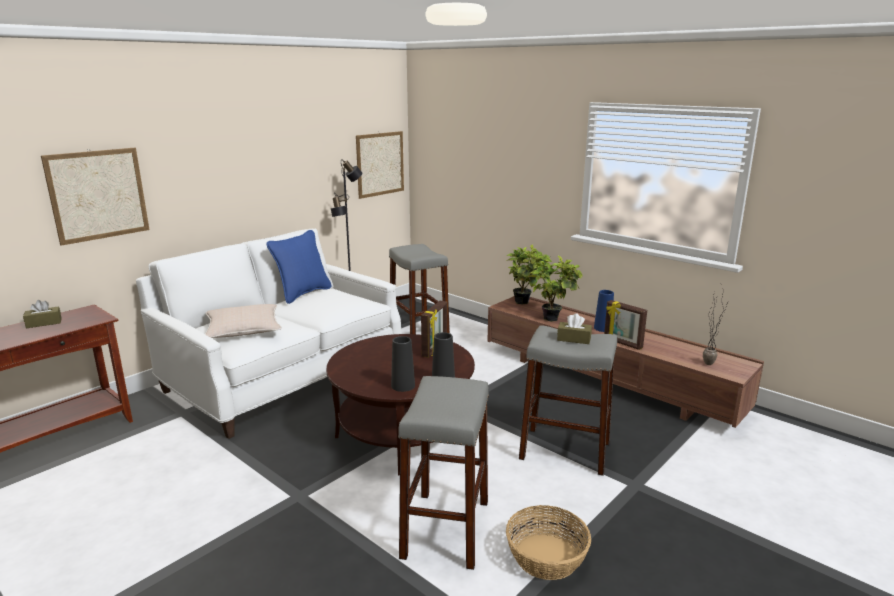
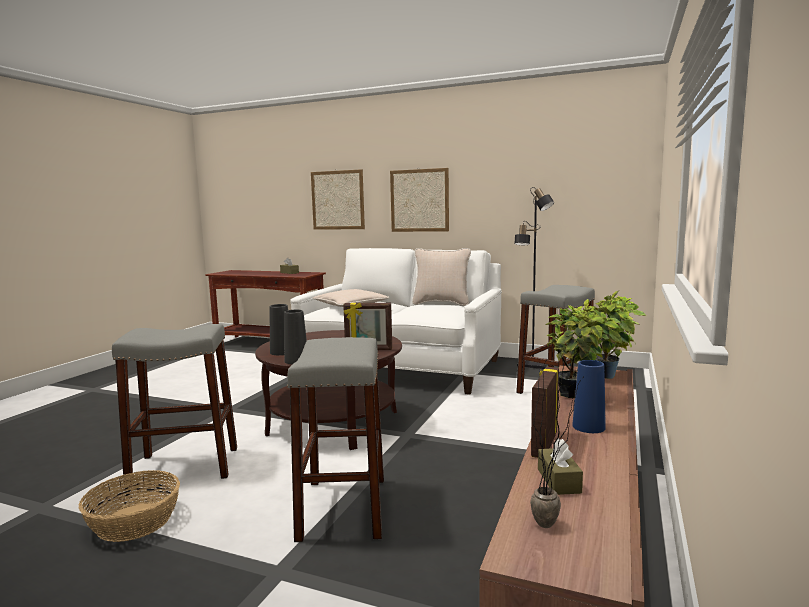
camera: 70 degrees right, 10 degrees down
blue pillow [266,230,331,304] -> beige pillow [412,248,471,306]
picture [356,131,404,199] -> picture moved to [390,168,449,232]
brown tissue box [557,313,592,344] -> brown tissue box moved to [538,438,583,495]

